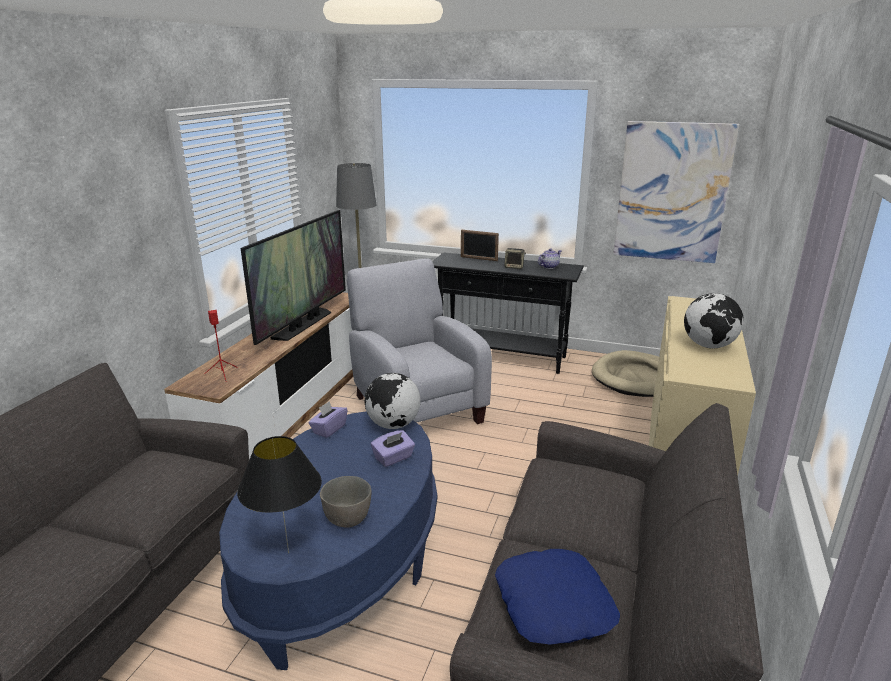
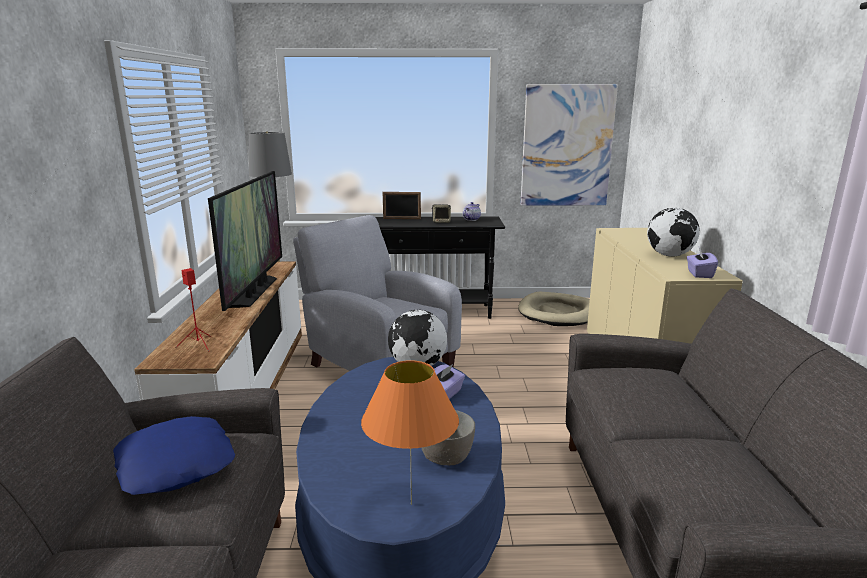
camera: 20 degrees left, 5 degrees down
black table lamp [237,436,322,553] -> orange table lamp [361,360,459,505]
purple tissue box [309,401,347,438] -> purple tissue box moved to [687,246,718,278]
blue pillow [495,549,620,645] -> blue pillow moved to [113,416,235,495]

